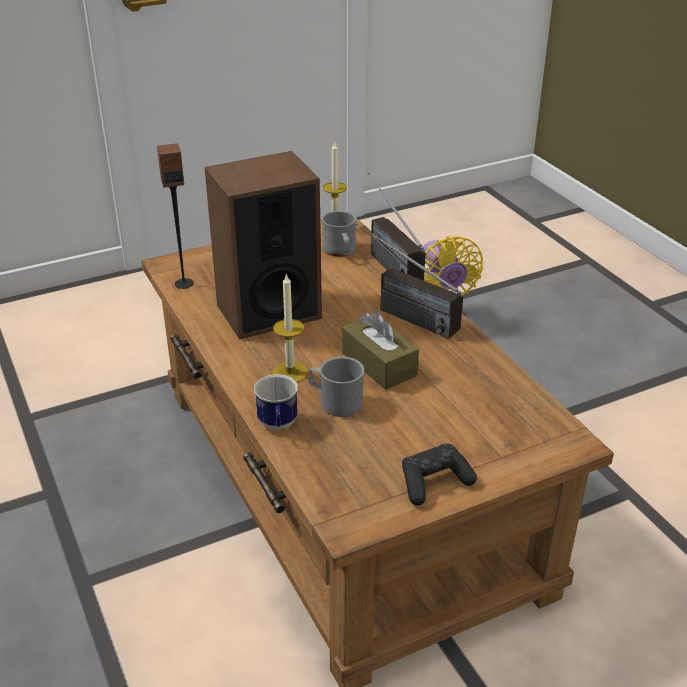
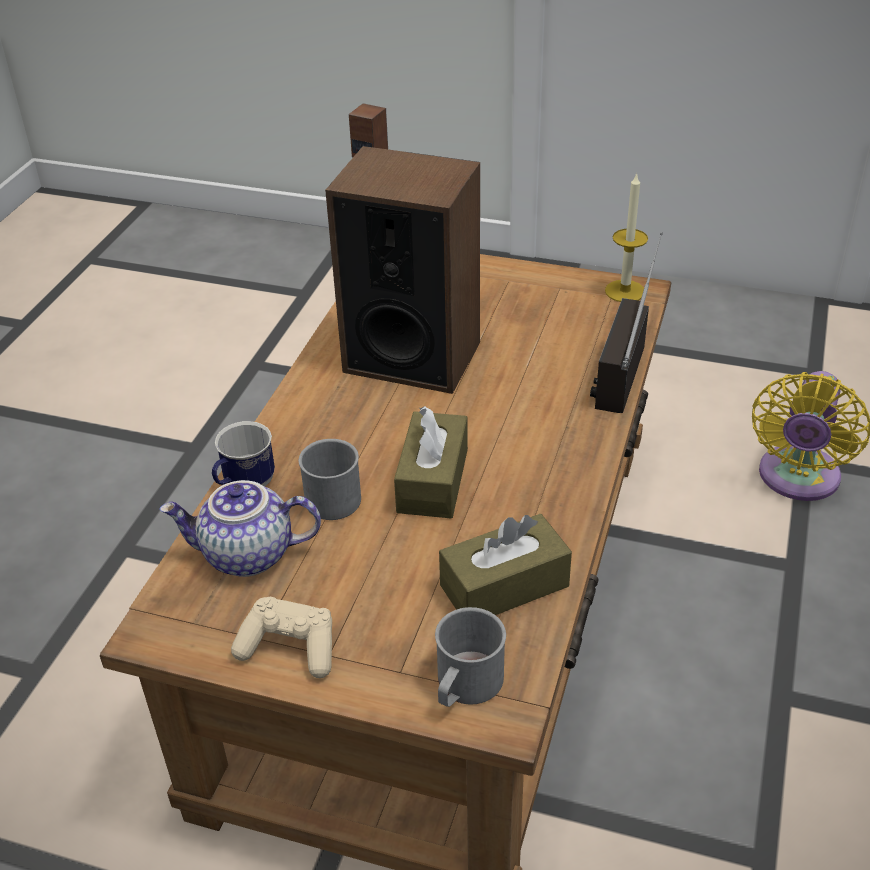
camera: 45 degrees right, 5 degrees up
candle [273,273,308,382] -> none
grey mug [322,211,357,257] -> grey mug moved to [435,607,506,707]
radio [356,223,463,339] -> none
black game controller [402,444,477,506] -> beige game controller [231,597,332,678]
none -> teapot [159,480,321,577]
none -> brown tissue box [439,514,572,615]

